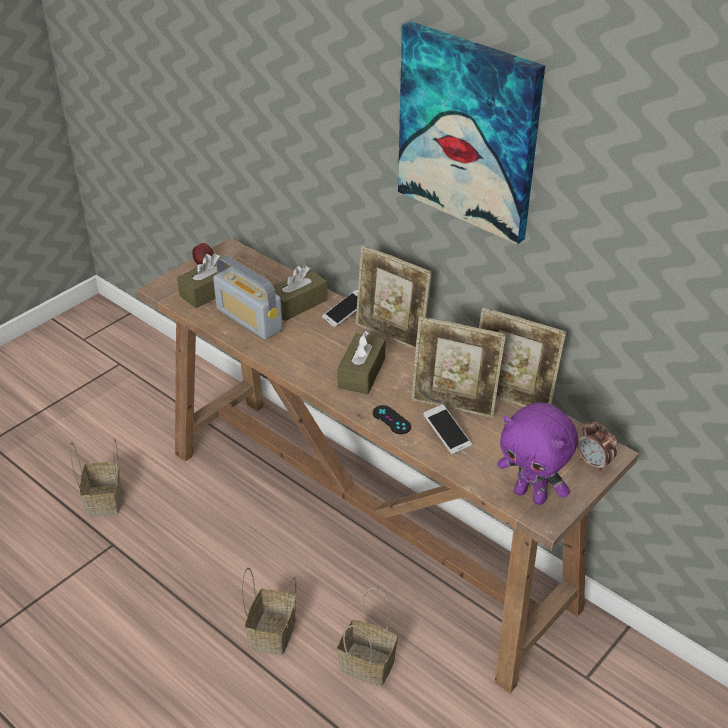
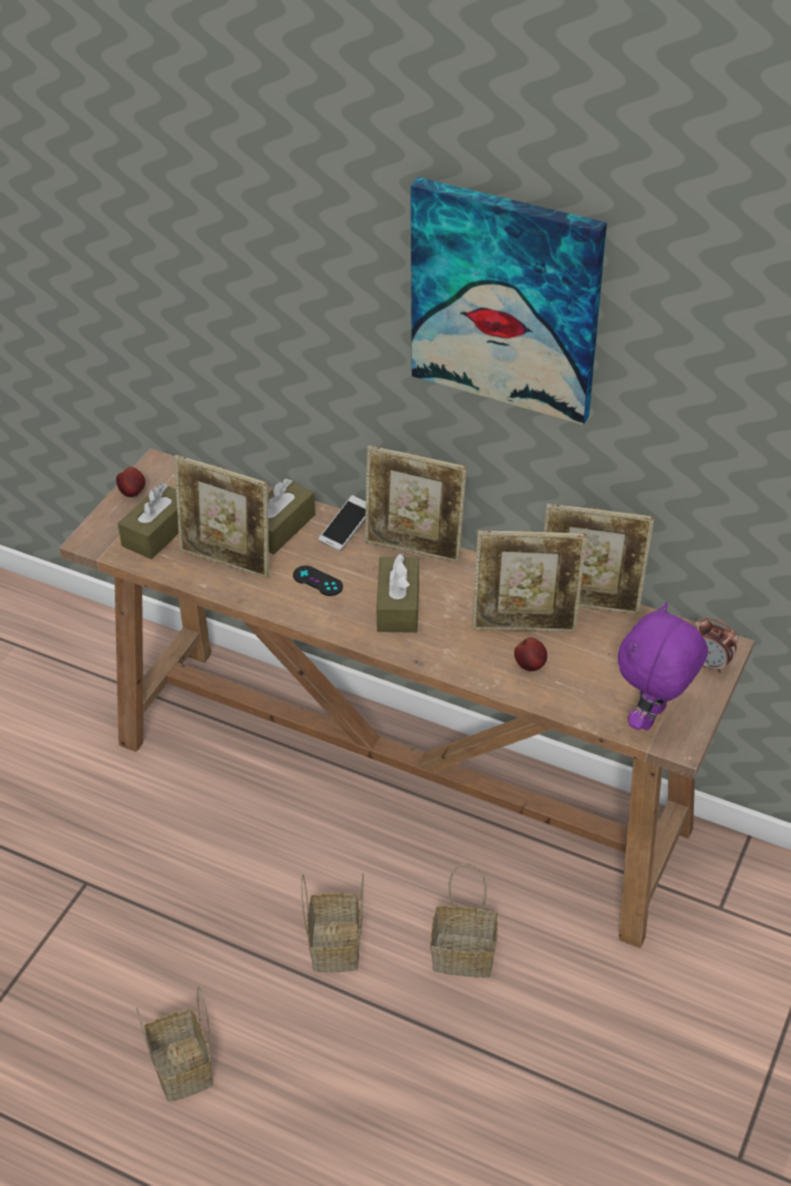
camera: 15 degrees left, 5 degrees up
basket [70,439,121,517] -> basket moved to [136,986,213,1102]
radio [213,256,283,340] -> picture frame [174,455,269,579]
black game controller [373,405,411,434] -> black game controller moved to [293,566,343,596]
phone [423,404,472,455] -> apple [514,637,547,671]
purple plush toy [497,403,578,505] -> purple plush toy turned 105 degrees clockwise [618,602,708,730]

